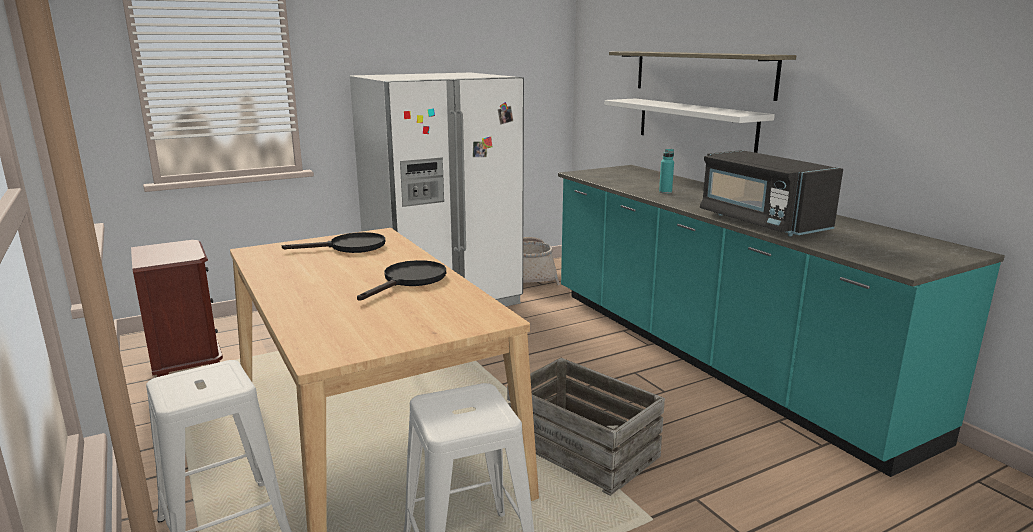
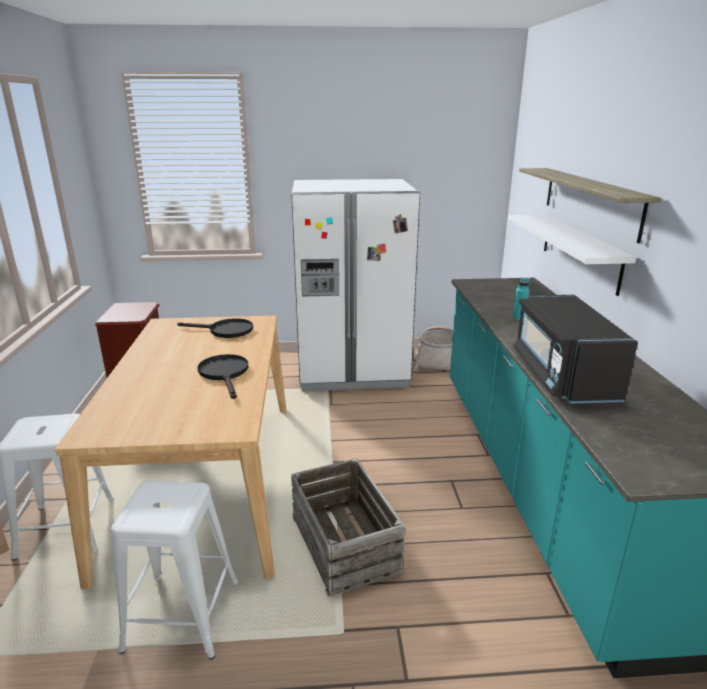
camera: 25 degrees right, 5 degrees up
black frying pan [357,260,446,301] -> black frying pan turned 75 degrees counterclockwise [198,354,248,399]

